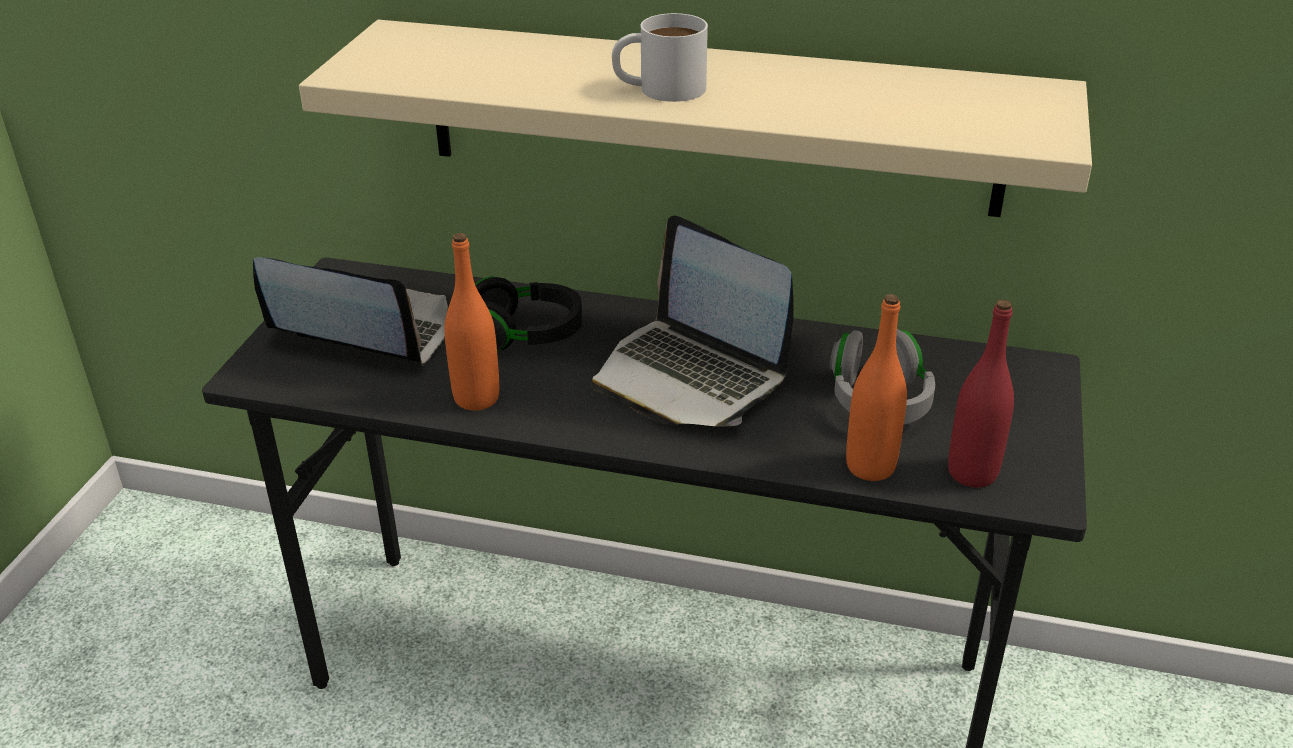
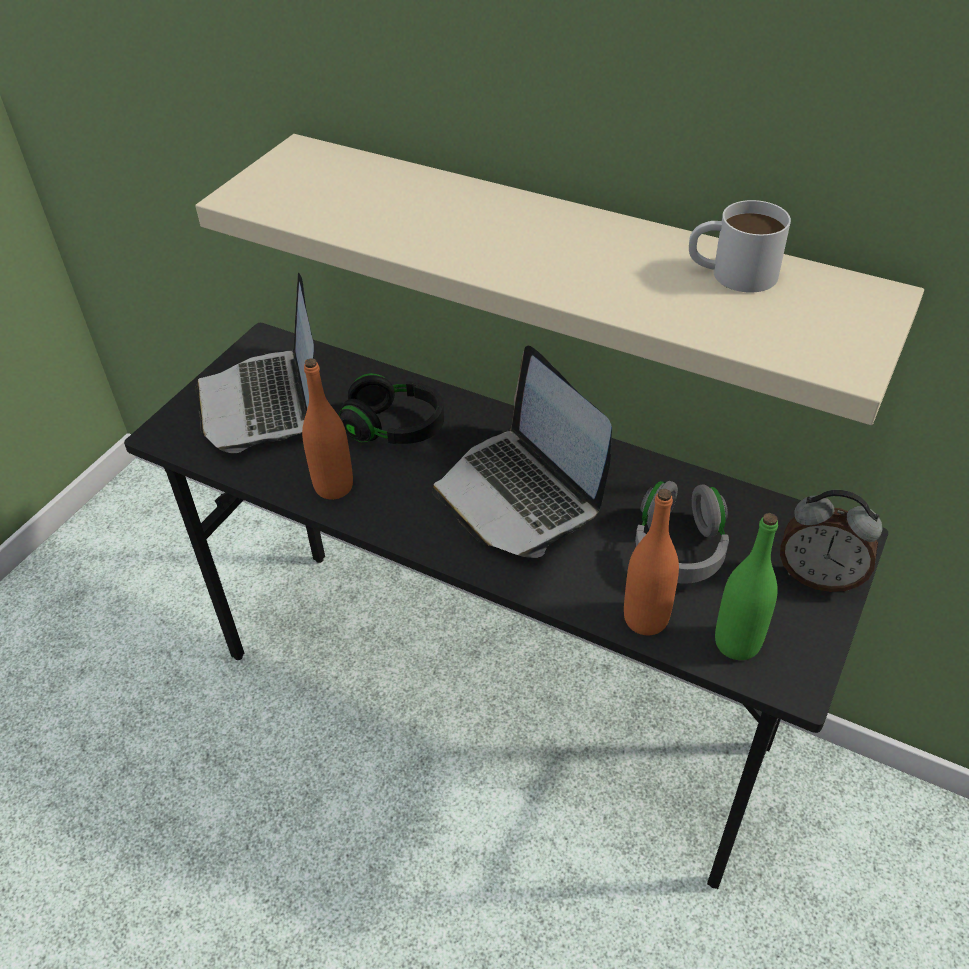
camera: 15 degrees right, 10 degrees up
laptop [253,257,448,366] -> laptop turned 135 degrees counterclockwise [195,272,314,453]
white mug [612,13,708,102] -> white mug moved to [689,200,791,293]
red bottle [948,300,1014,487] -> green bottle [715,513,778,660]
none -> alarm clock [780,490,882,592]

